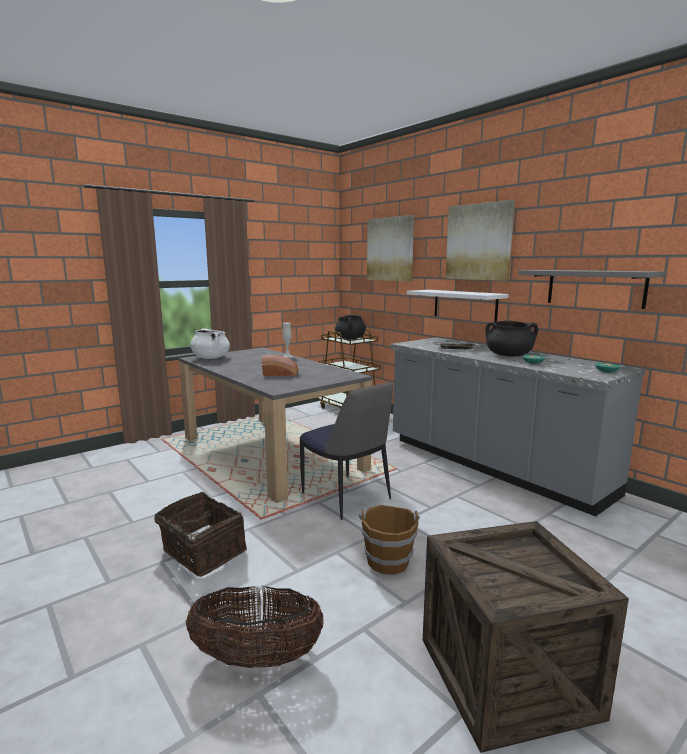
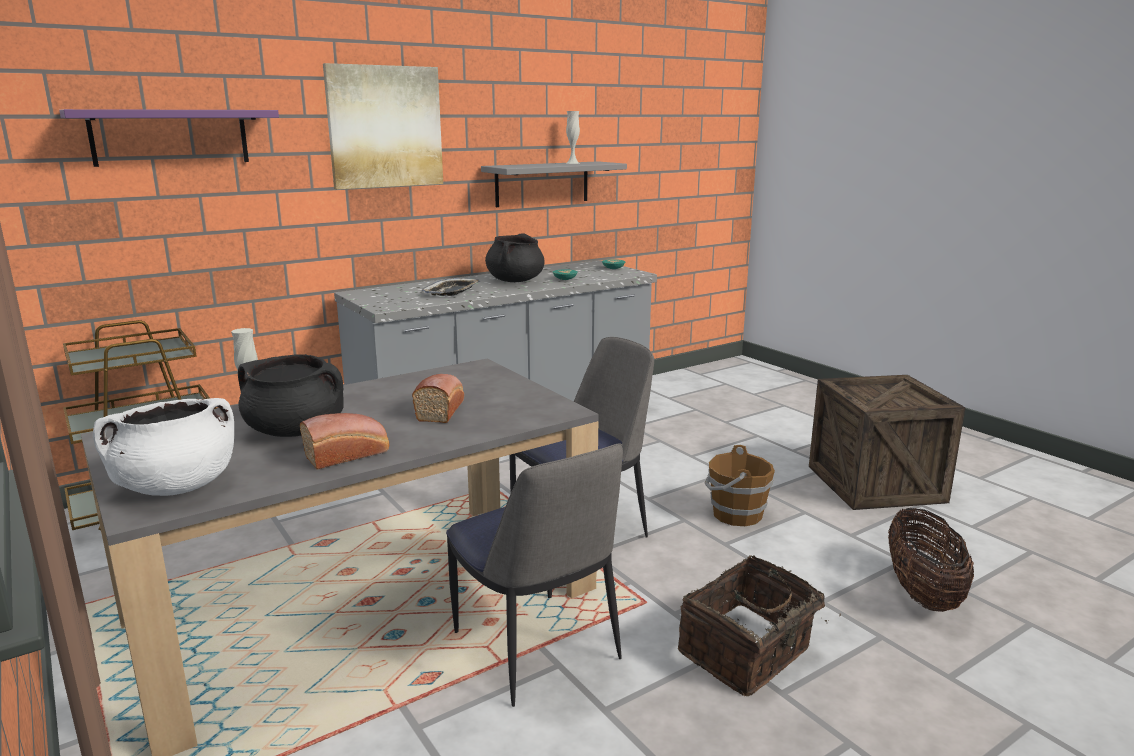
camera: 85 degrees left, 5 degrees up
black cooking pot [335,314,366,340] -> black cooking pot moved to [238,354,344,437]
picture [367,215,414,281] -> purple shelf [59,109,279,167]
white shelf [407,290,509,322] -> none
none -> bread [300,413,389,469]
none -> chair [446,444,623,707]
none -> white vase [566,111,580,164]

